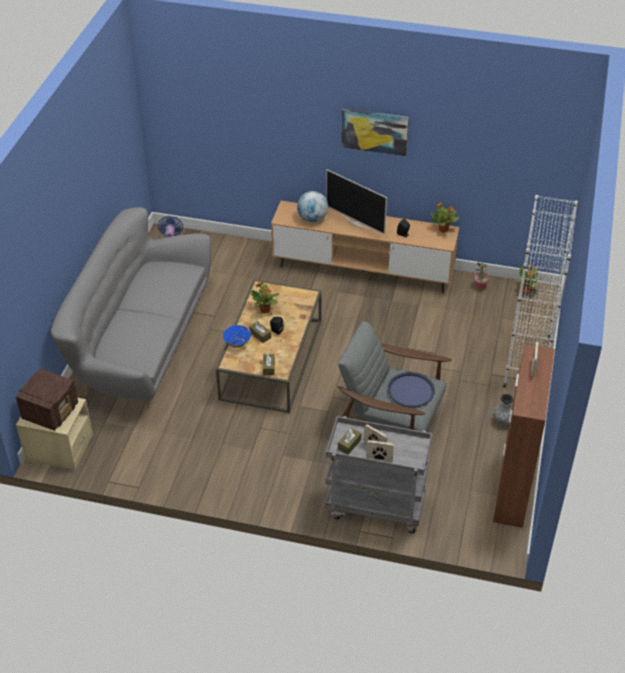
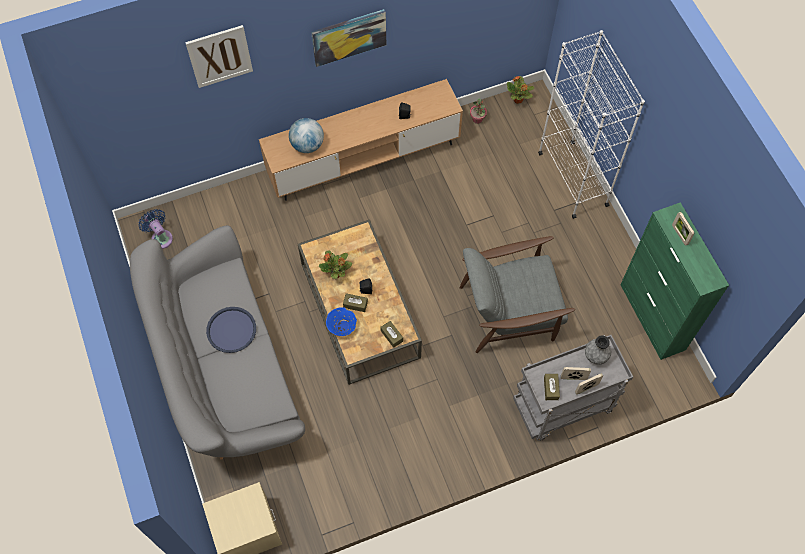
camera: 35 degrees left, 20 degrees up
radio [16,369,78,431] -> none
television [326,169,387,234] -> none
blue tray [387,372,435,408] -> blue tray moved to [206,307,256,353]
potted plant [431,203,459,233] -> none
brown cabinet [493,344,555,528] -> green cabinet [621,202,729,360]
grey vase [493,394,513,425] -> grey vase moved to [585,335,611,365]
none -> picture [185,25,253,88]

